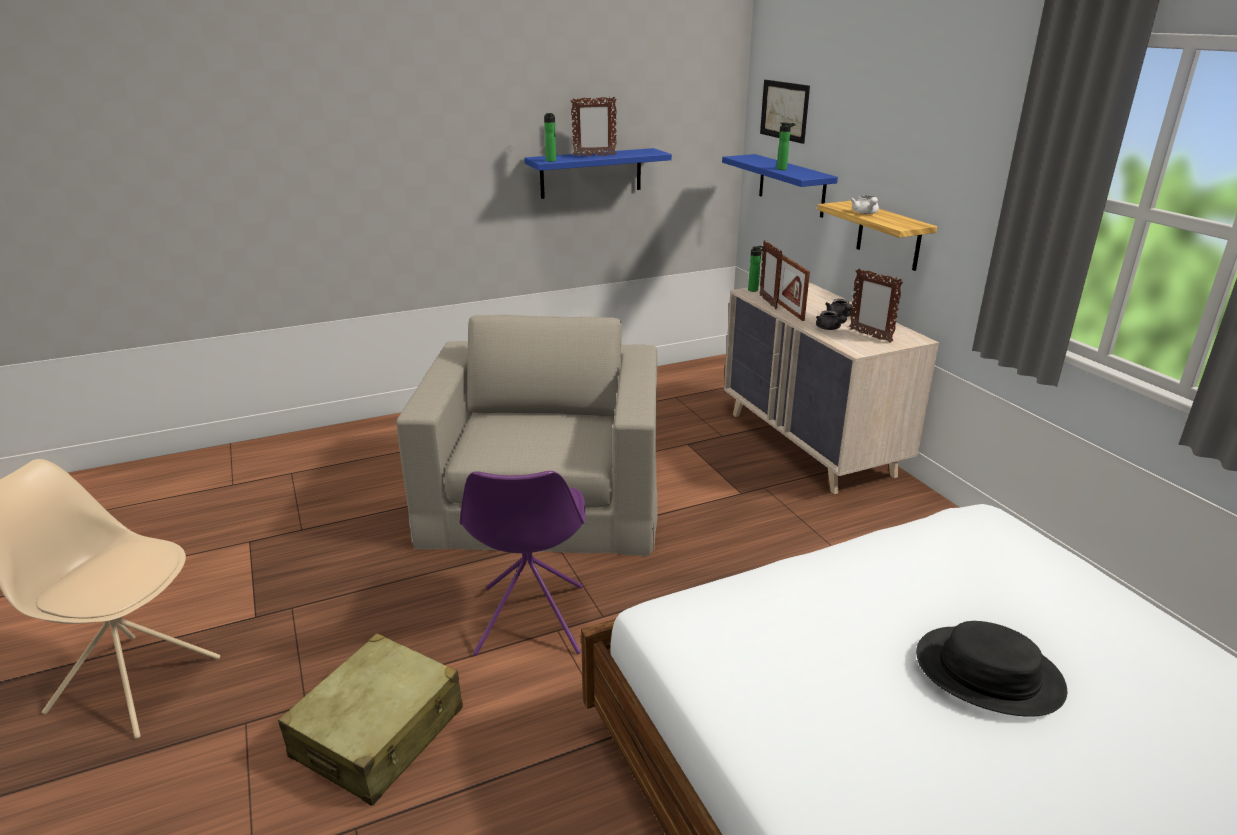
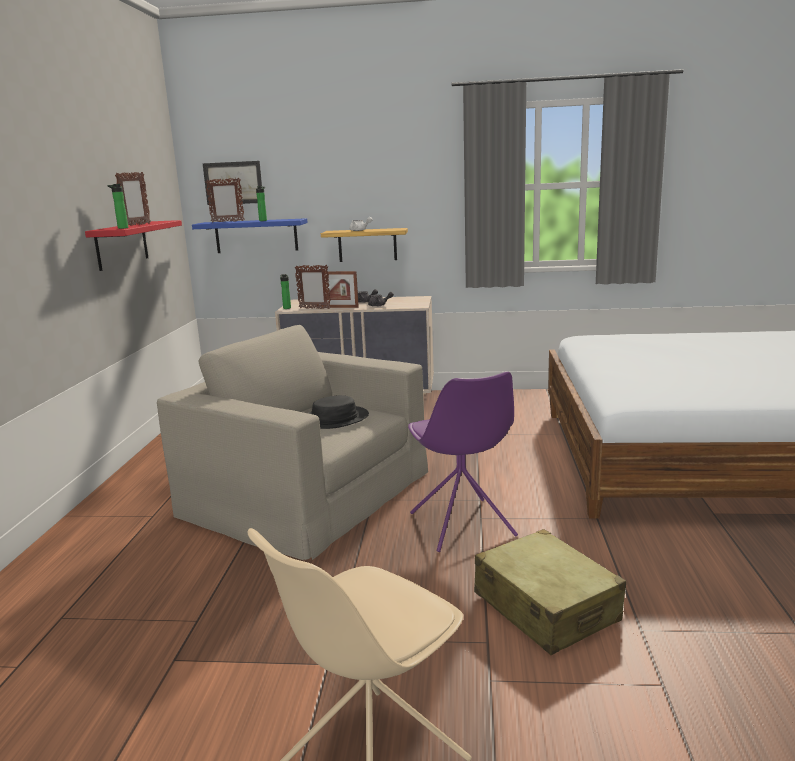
camera: 60 degrees left, 10 degrees down
purple chair [460,471,585,656] -> purple chair turned 45 degrees clockwise [408,371,518,552]
blue shelf [524,148,672,199] -> red shelf [85,220,182,271]
picture frame [849,268,903,343] -> picture frame moved to [205,178,245,222]
black hat [916,621,1067,717] -> black hat moved to [308,395,369,429]

